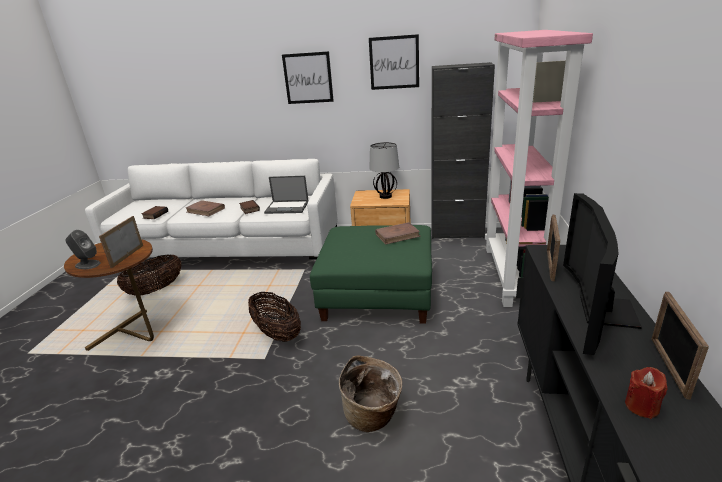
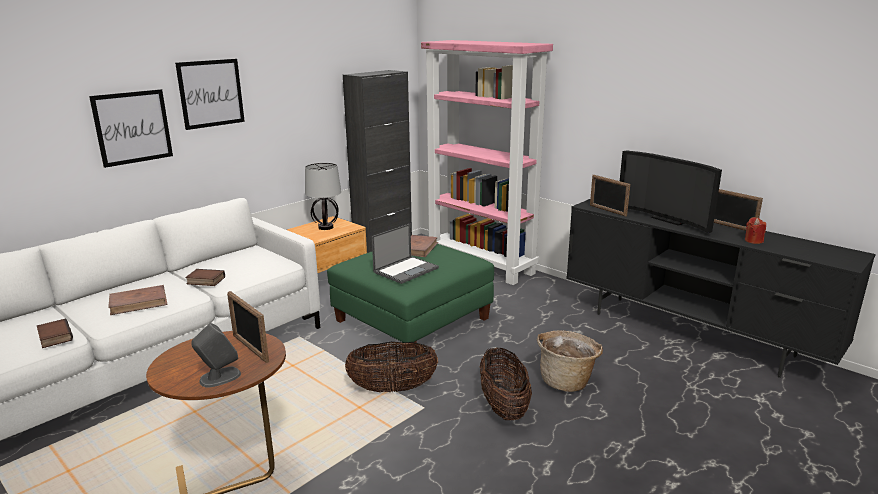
camera: 55 degrees left, 5 degrees down
basket [117,254,181,296] -> basket moved to [480,347,532,420]
laptop [264,176,309,214] -> laptop moved to [372,224,439,284]
picture [369,34,419,90] -> picture moved to [89,89,173,168]

